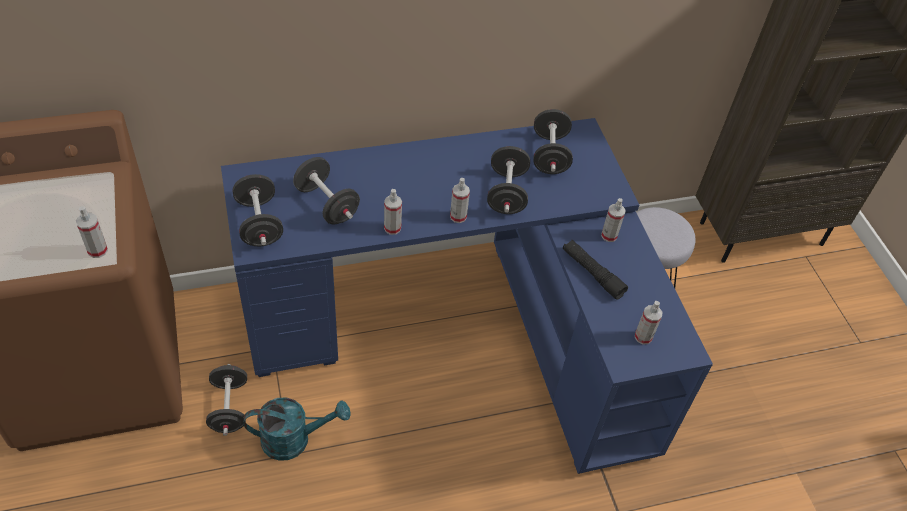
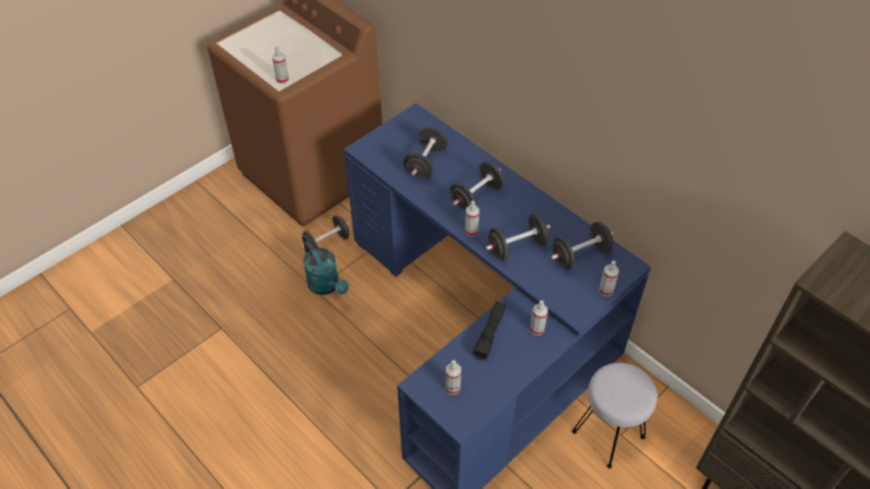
camera: 65 degrees right, 0 degrees up
black dumbbell [233,174,283,246] -> black dumbbell moved to [450,161,504,211]
spray bottle [384,189,402,235] -> spray bottle moved to [599,260,619,296]

